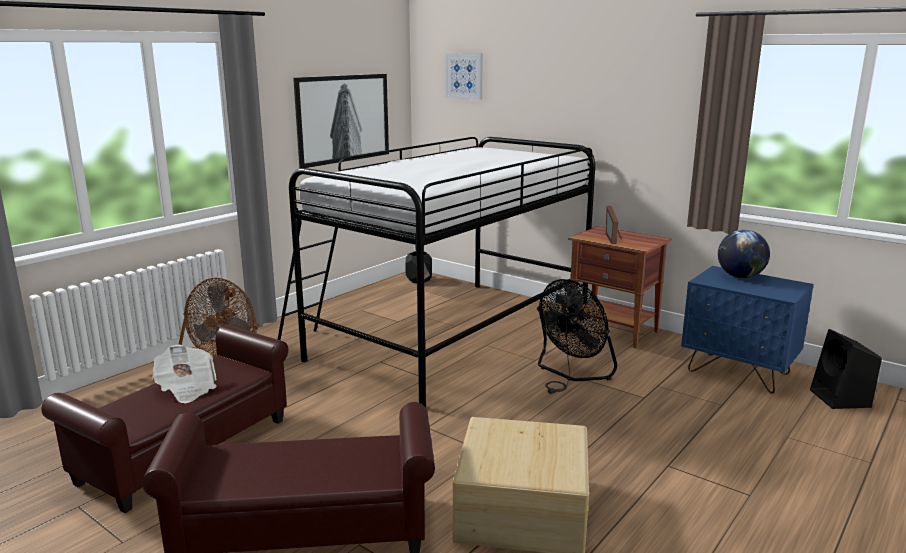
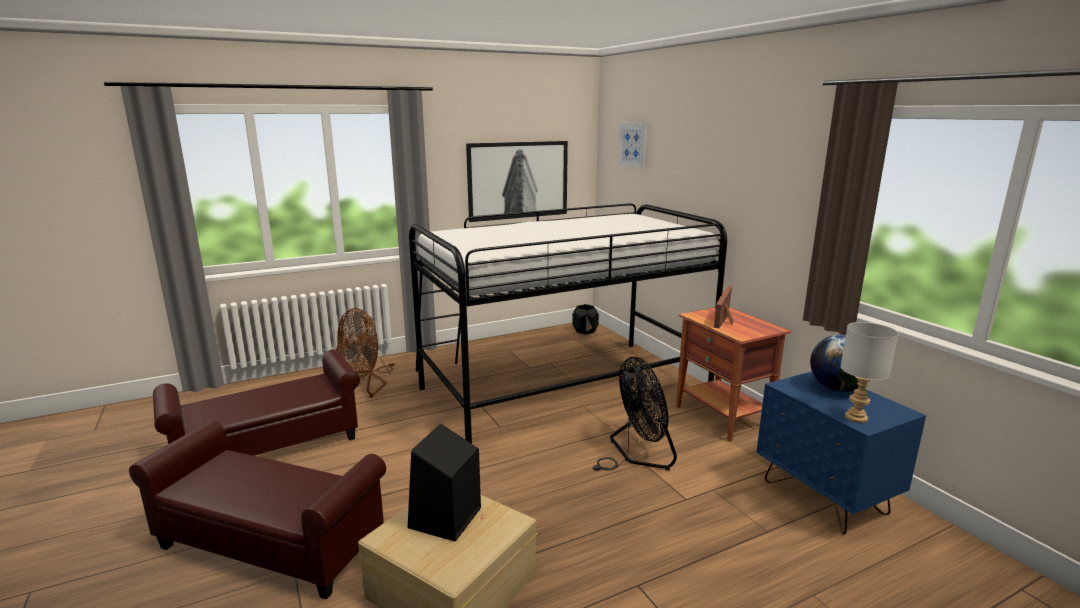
camera: 25 degrees right, 0 degrees up
newspaper [152,345,216,404] -> none
black speaker [810,329,882,409] -> black speaker moved to [408,423,481,542]
none -> grey table lamp [841,322,898,423]

